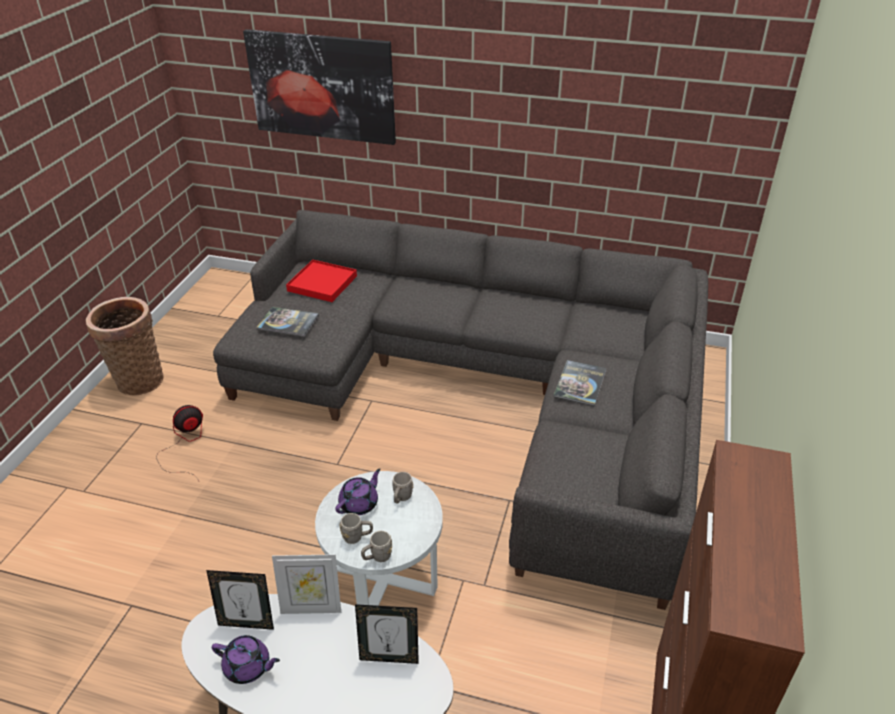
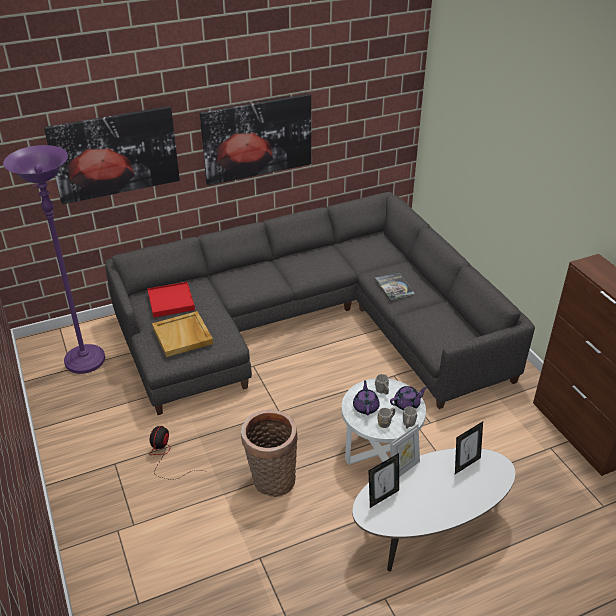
camera: 40 degrees left, 0 degrees up
basket [86,297,164,395] -> basket moved to [241,410,298,497]
purple teapot [212,635,280,684] -> purple teapot moved to [390,386,428,410]
book [256,307,319,337] -> beige tray [152,311,213,357]
none -> purple floor lamp [3,145,105,374]
none -> picture [200,93,311,185]

